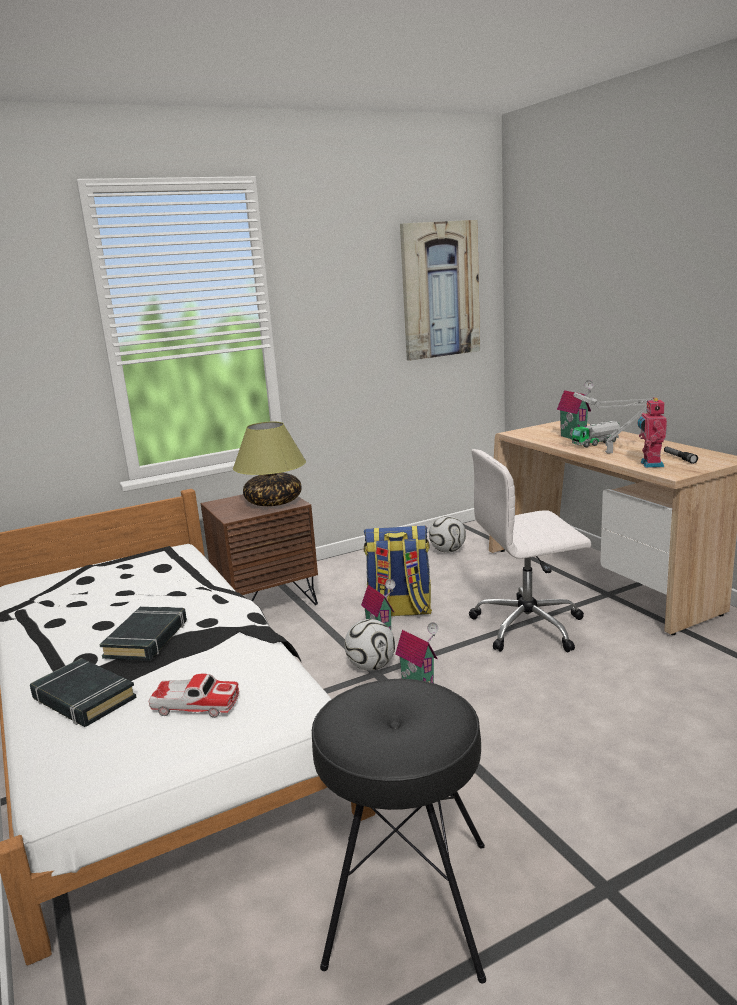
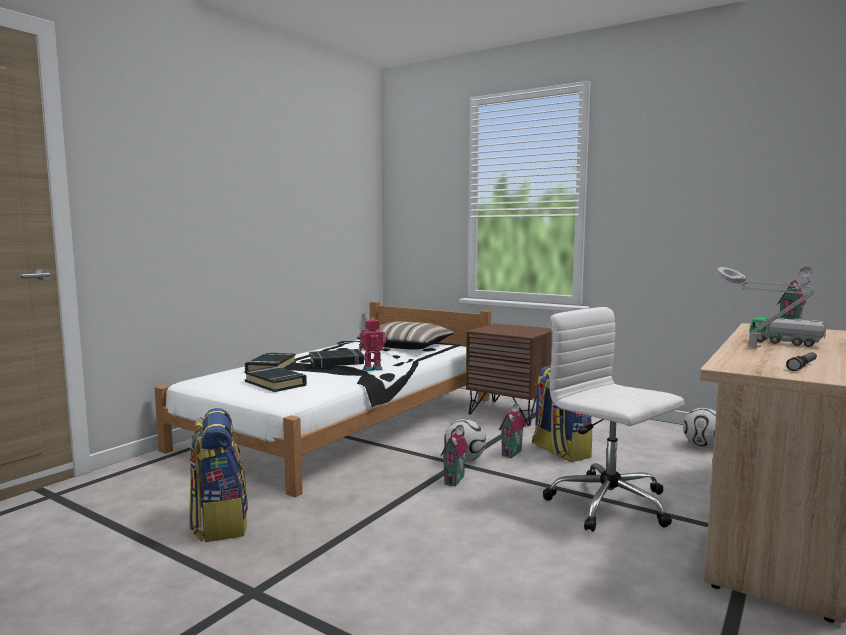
camera: 60 degrees right, 10 degrees down
toy car [148,674,239,718] -> black book [245,366,307,392]
table lamp [233,422,306,506] -> none
black stool [312,678,486,984] -> backpack [189,408,248,542]
picture [400,220,480,361] -> none
toy robot [638,397,667,468] -> toy robot moved to [359,318,386,371]
none -> pillow [357,321,454,350]

